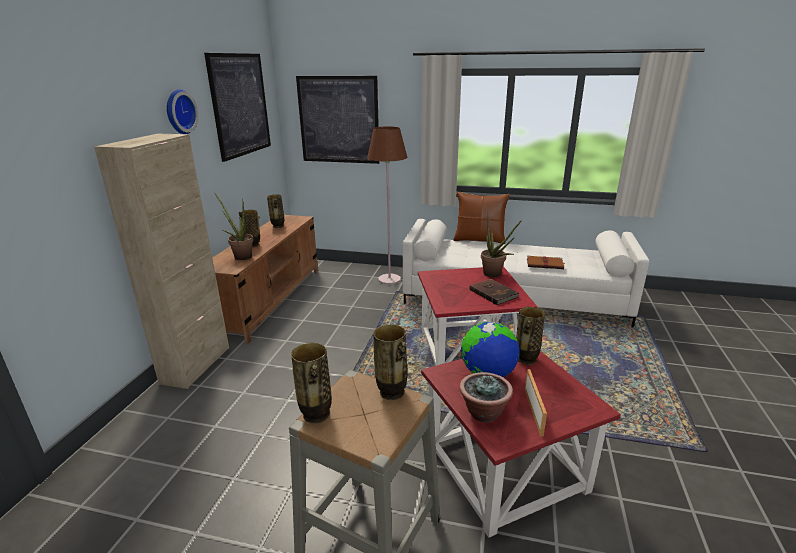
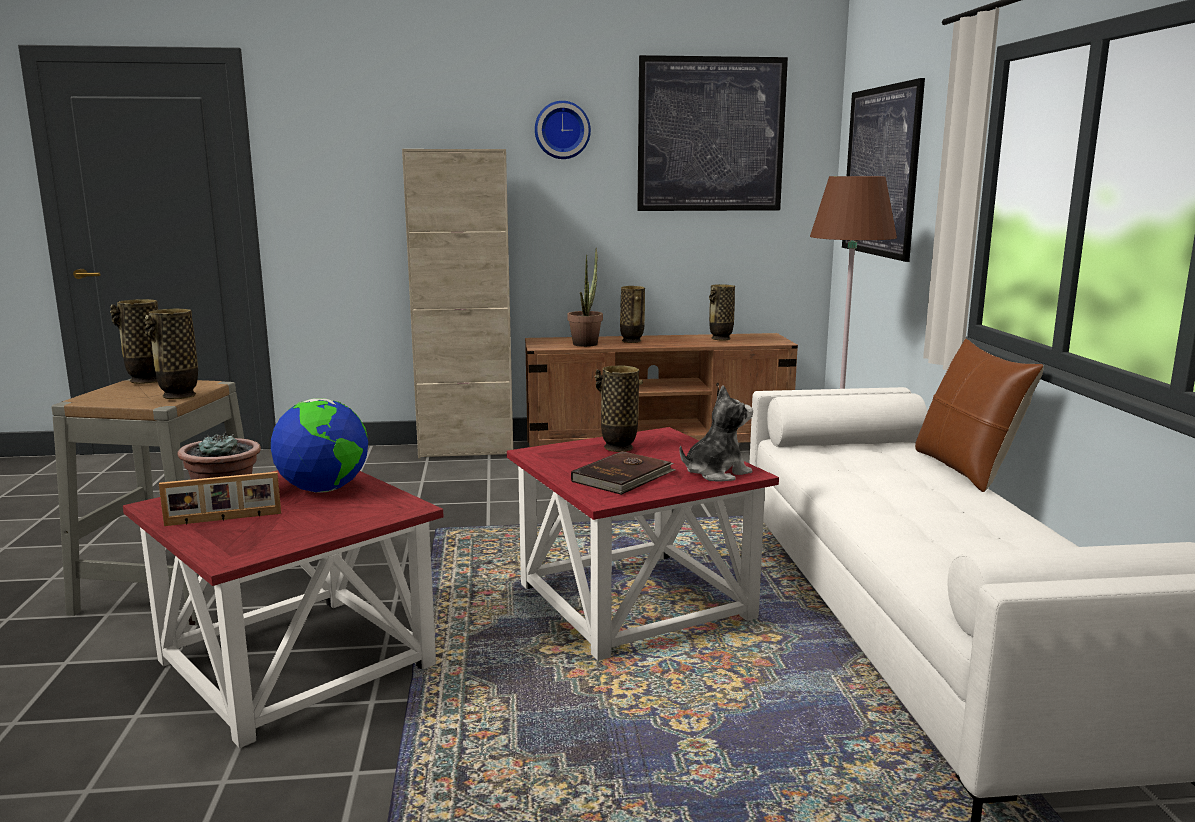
camera: 70 degrees right, 10 degrees down
potted plant [481,212,522,277] -> plush toy [680,385,753,482]
vase [516,307,545,365] -> vase moved to [594,366,643,452]
brown book [527,255,565,269] -> none

